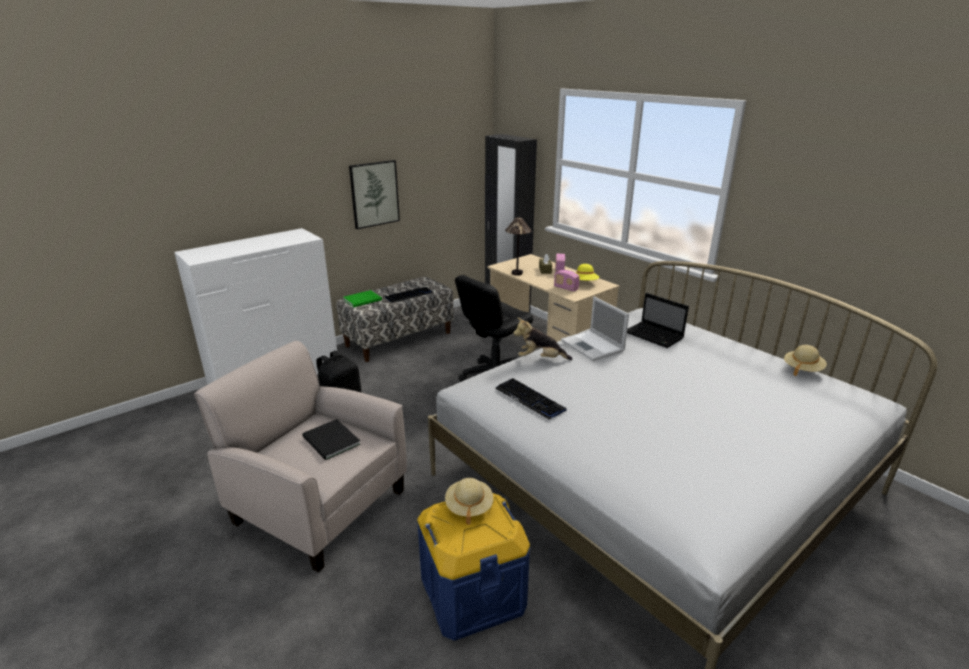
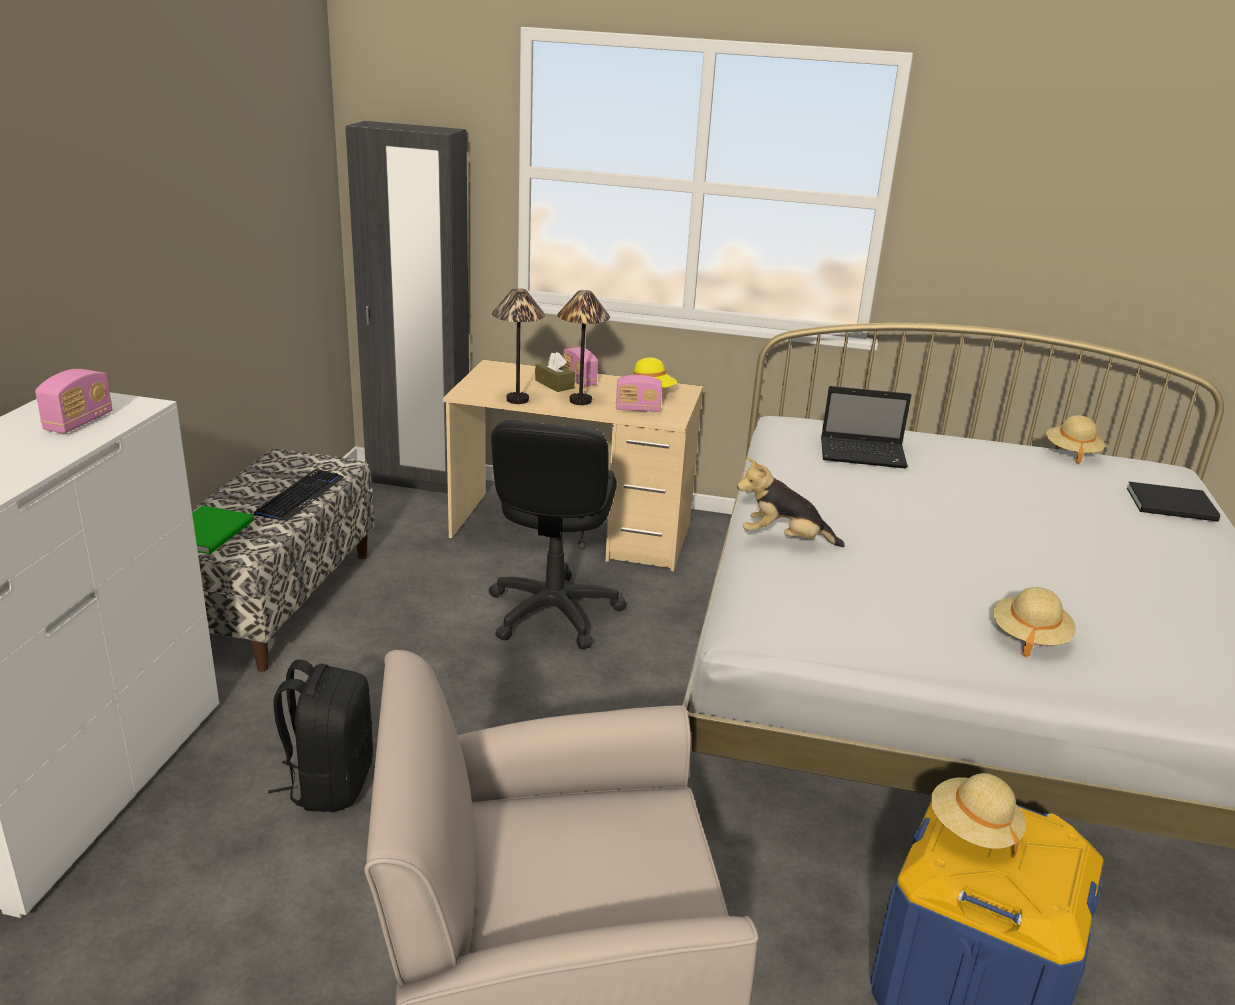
camera: 40 degrees left, 0 degrees up
black book [302,419,361,460] -> black book moved to [1127,482,1220,522]
picture [349,160,400,229] -> none
keyboard [495,378,567,419] -> none
plush toy [513,318,573,360] -> plush toy turned 45 degrees clockwise [737,457,845,547]
laptop [561,297,629,361] -> none
none -> radio [35,369,112,433]
none -> table lamp [558,290,610,405]
none -> beige hat [993,587,1076,658]

